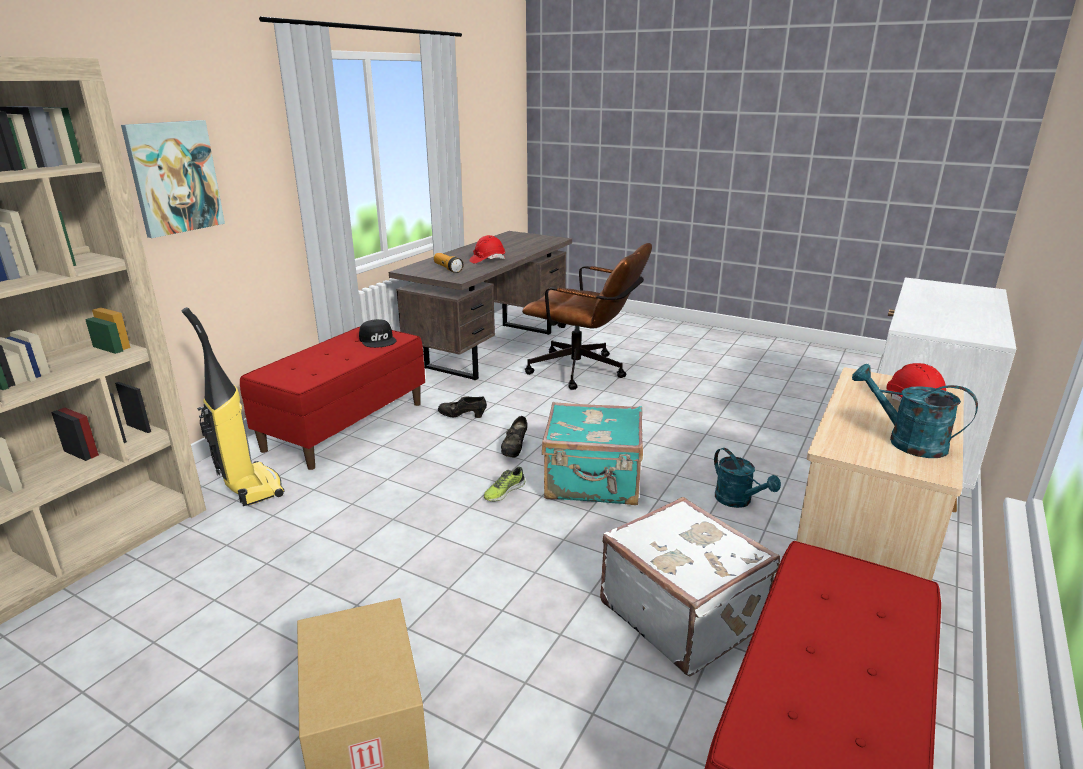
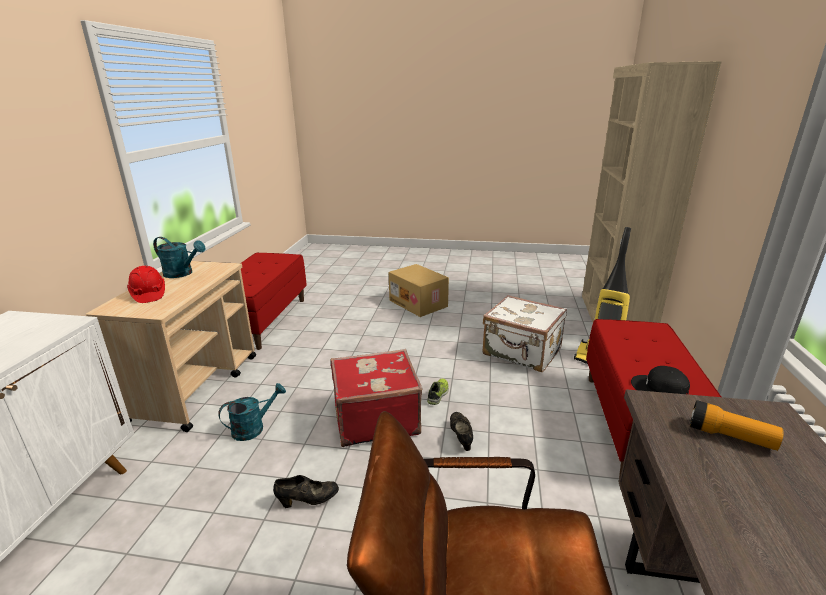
camera: 160 degrees right, 0 degrees up
picture [121,120,225,238] -> none
black shoe [438,397,487,418] -> black shoe moved to [273,475,339,508]
red hard hat [469,235,505,263] -> none
turquoise suitcase [542,402,643,505] -> red suitcase [331,349,422,447]
white suitcase [600,497,780,676] -> white suitcase moved to [483,295,567,372]
turquoise watering can [714,448,781,508] -> turquoise watering can turned 105 degrees clockwise [218,383,286,441]

